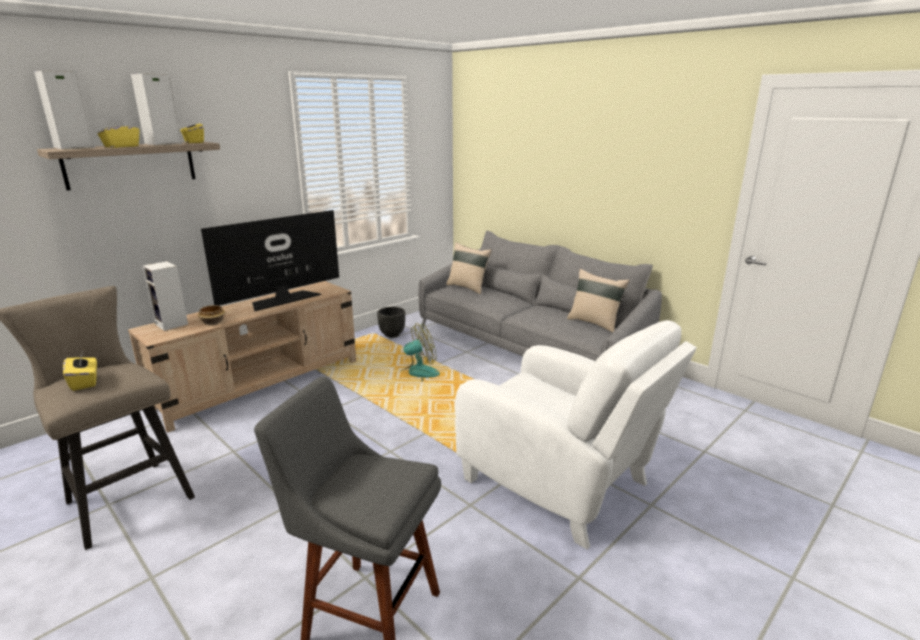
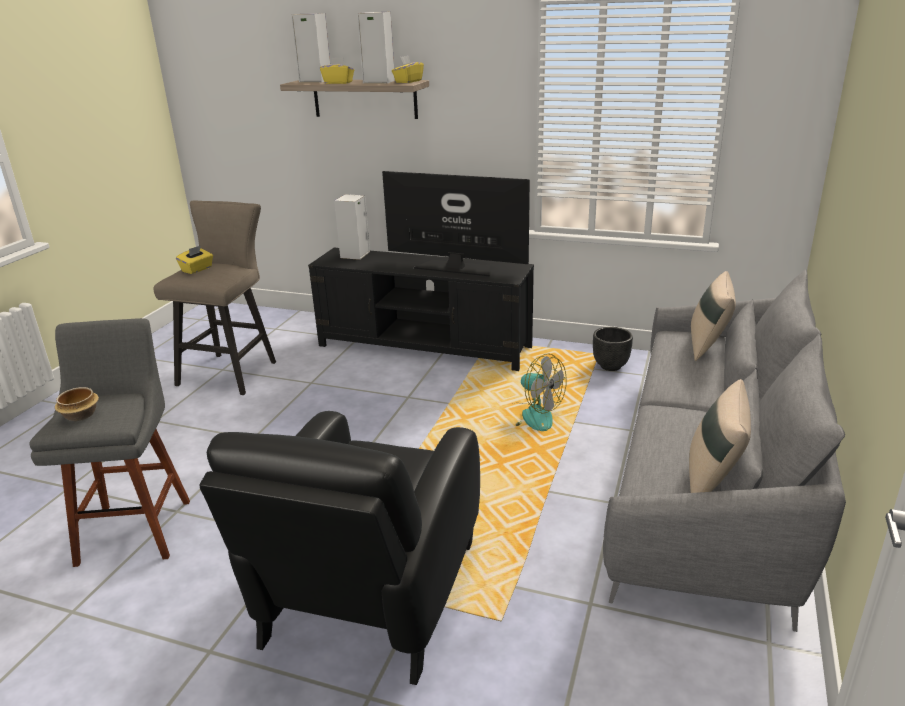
camera: 65 degrees right, 5 degrees up
beige tv stand [128,281,356,433] -> black tv stand [308,248,534,371]
bowl [198,305,225,325] -> bowl moved to [55,387,99,421]
white armchair [455,320,697,550] -> black armchair [199,411,480,685]

